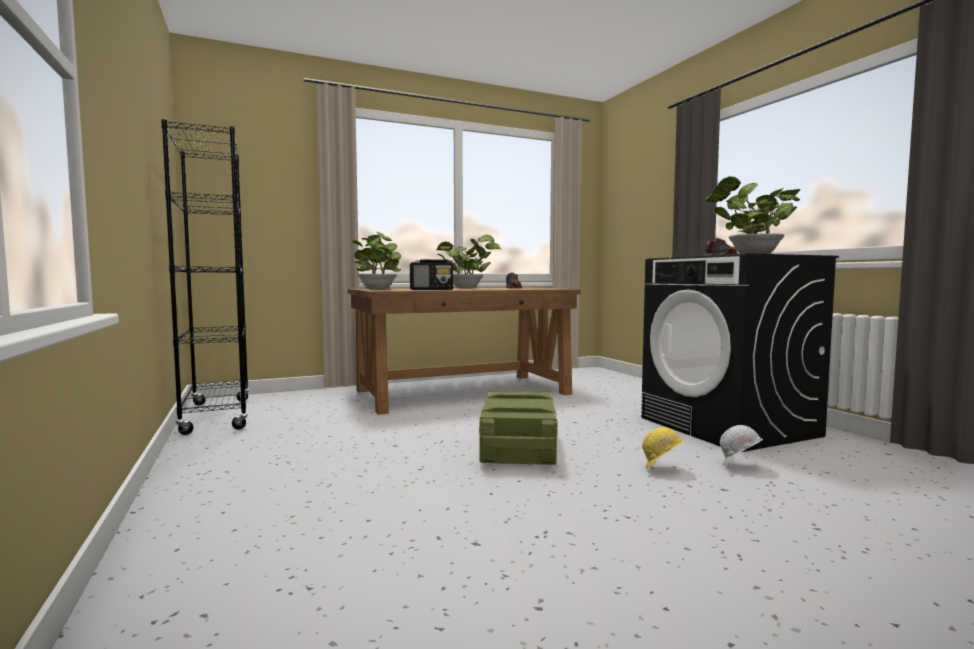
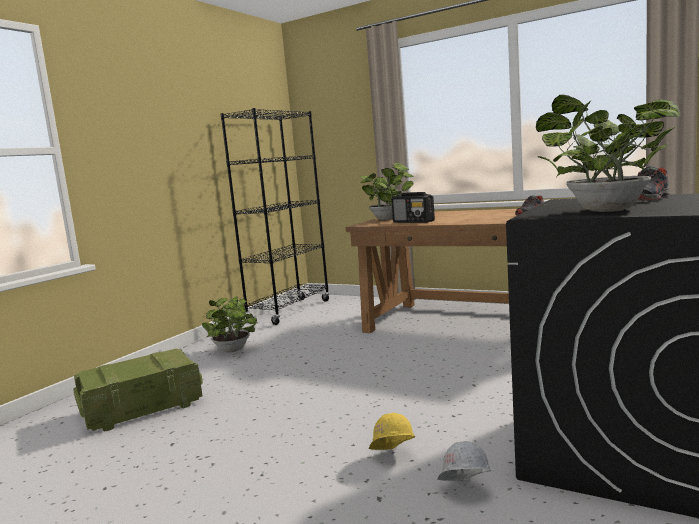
camera: 55 degrees right, 5 degrees up
potted plant [437,234,501,289] -> potted plant moved to [202,296,258,352]
crate [479,392,557,465] -> crate moved to [73,348,203,431]

